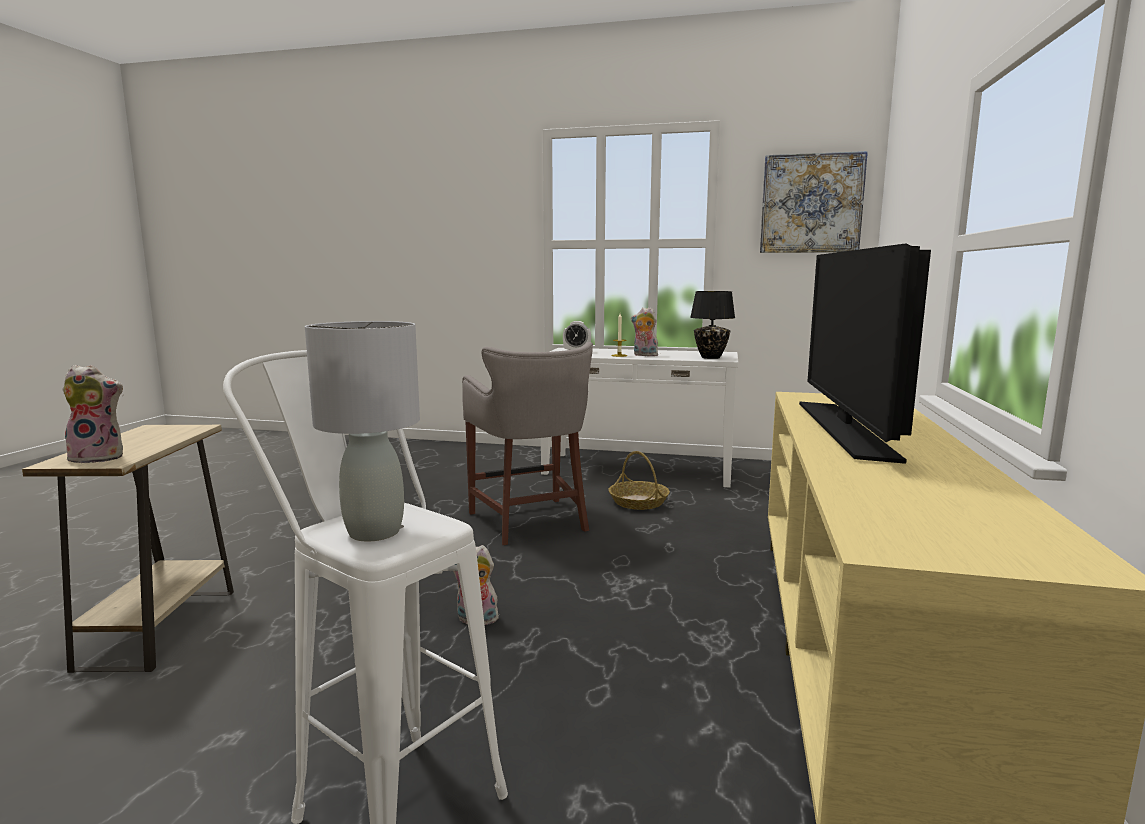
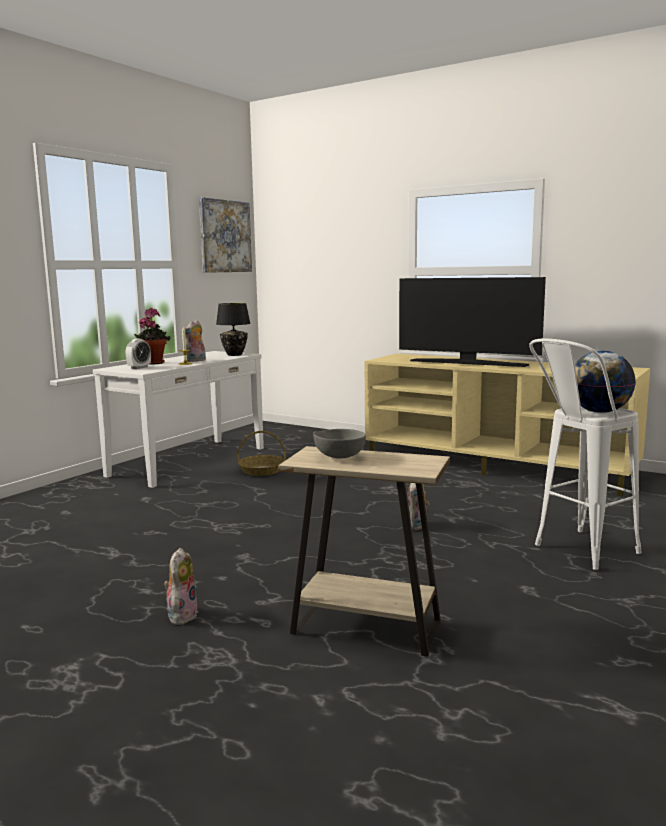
camera: 70 degrees left, 0 degrees up
plush toy [62,365,124,464] -> plush toy moved to [164,548,198,625]
grey table lamp [305,321,420,541] -> globe [575,351,636,413]
grey stool [462,342,593,545] -> none
none -> potted plant [134,308,171,365]
none -> grey bowl [313,429,366,459]

